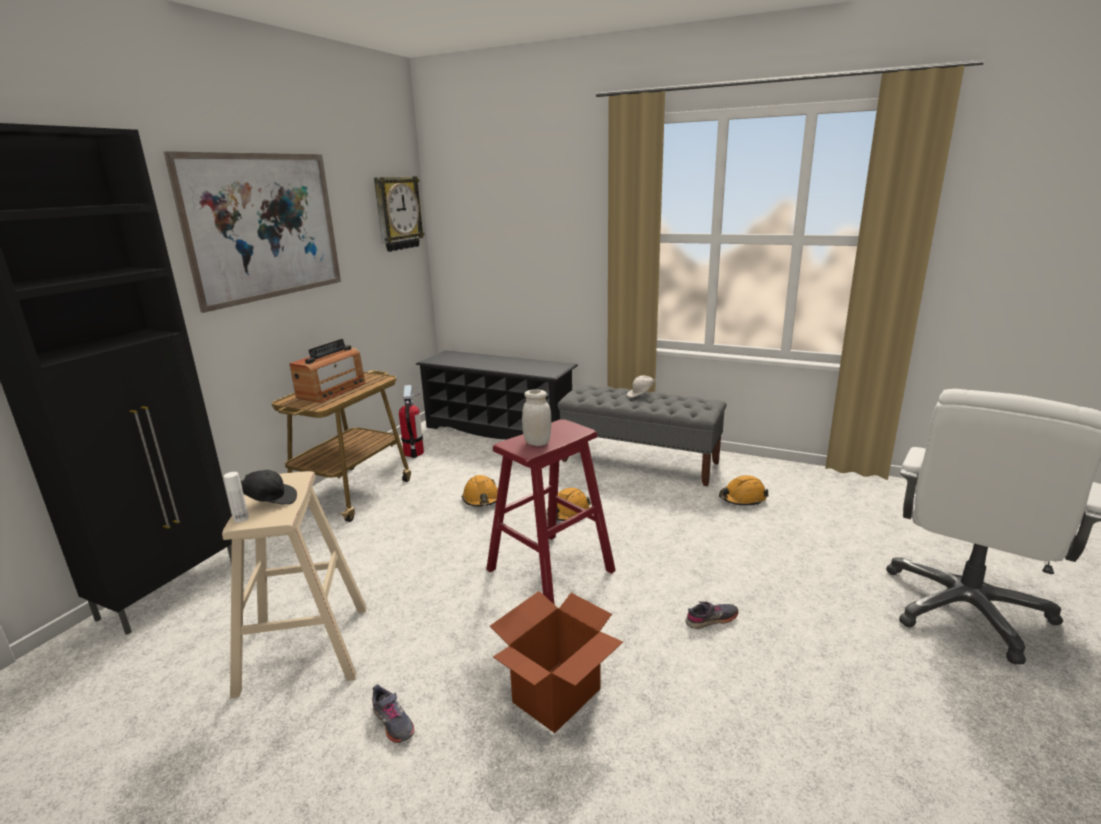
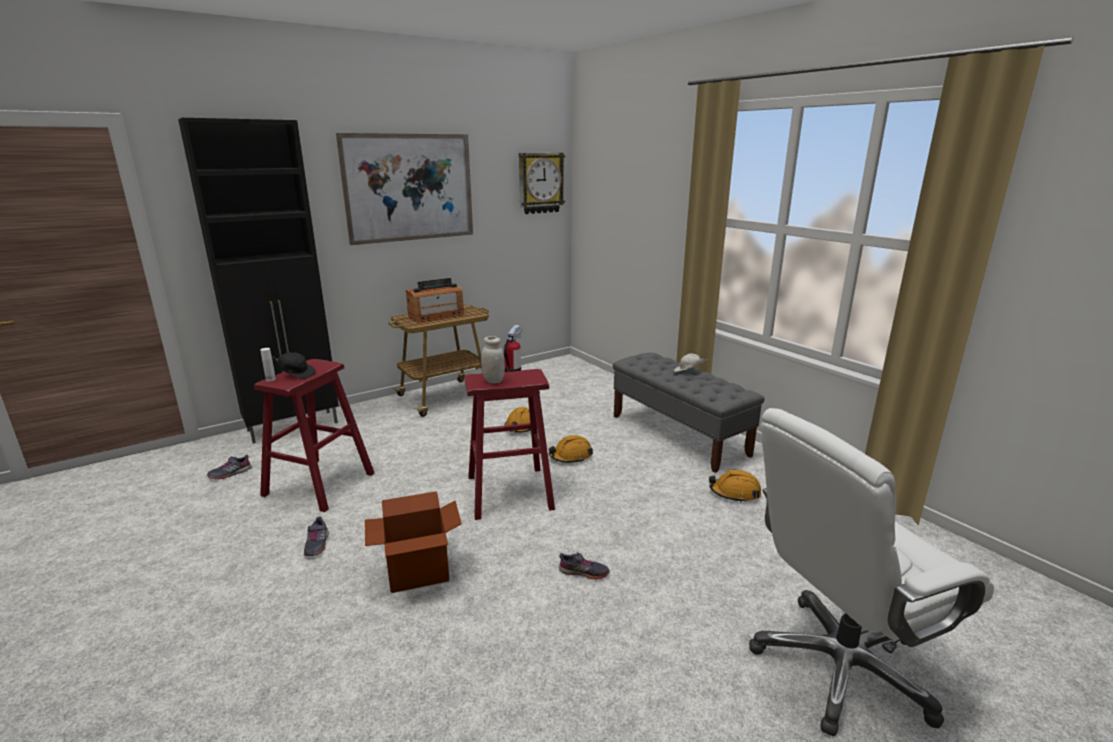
camera: 30 degrees right, 0 degrees up
beige stool [222,471,367,698] -> red stool [254,359,374,512]
black shoe rack [416,350,578,440] -> none
none -> grey shoe [207,455,252,479]

